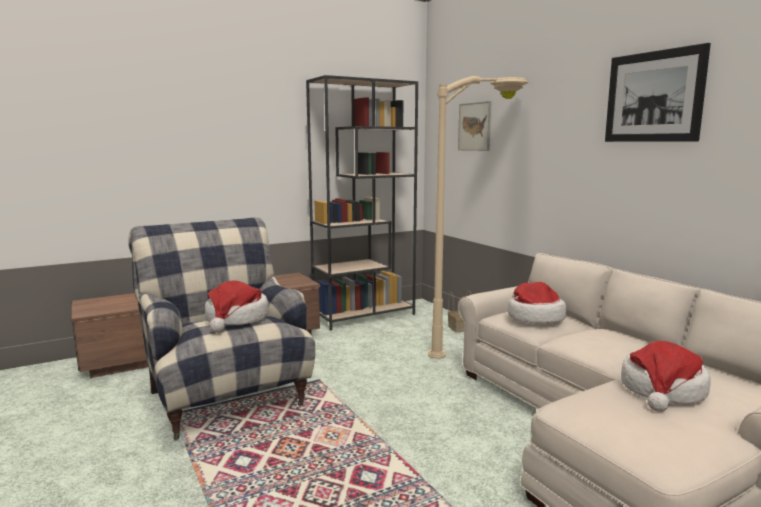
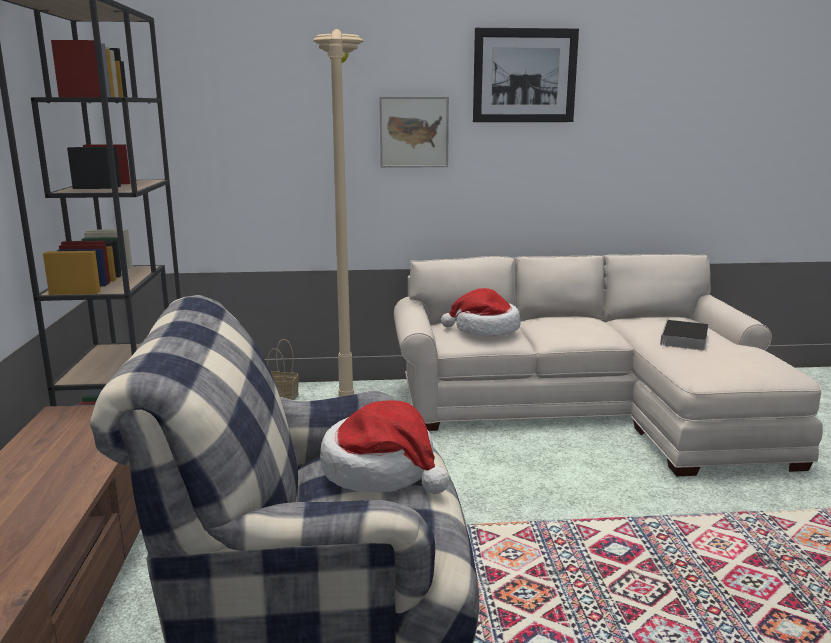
camera: 65 degrees left, 5 degrees up
picture [458,101,491,151] -> picture moved to [379,96,449,168]
hat [621,341,711,412] -> book [660,320,708,350]

